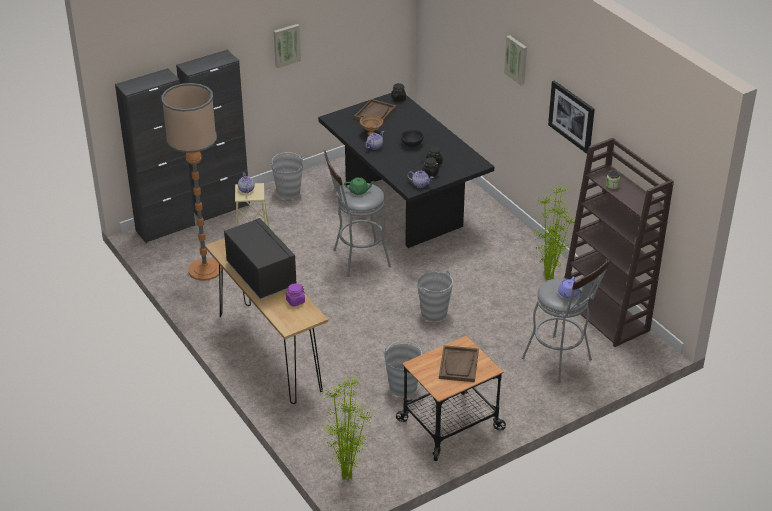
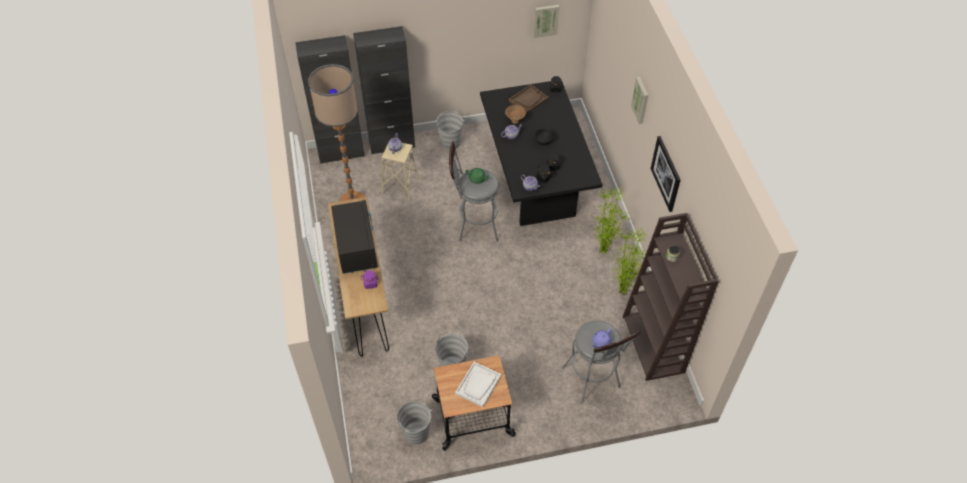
camera: 20 degrees right, 15 degrees up
picture [273,24,301,68] -> picture moved to [534,5,559,38]
potted plant [322,377,371,482] -> potted plant moved to [593,187,631,254]
grey bucket [417,271,453,322] -> grey bucket moved to [396,401,432,445]
brown tray [439,345,479,382] -> white tray [455,362,501,407]

